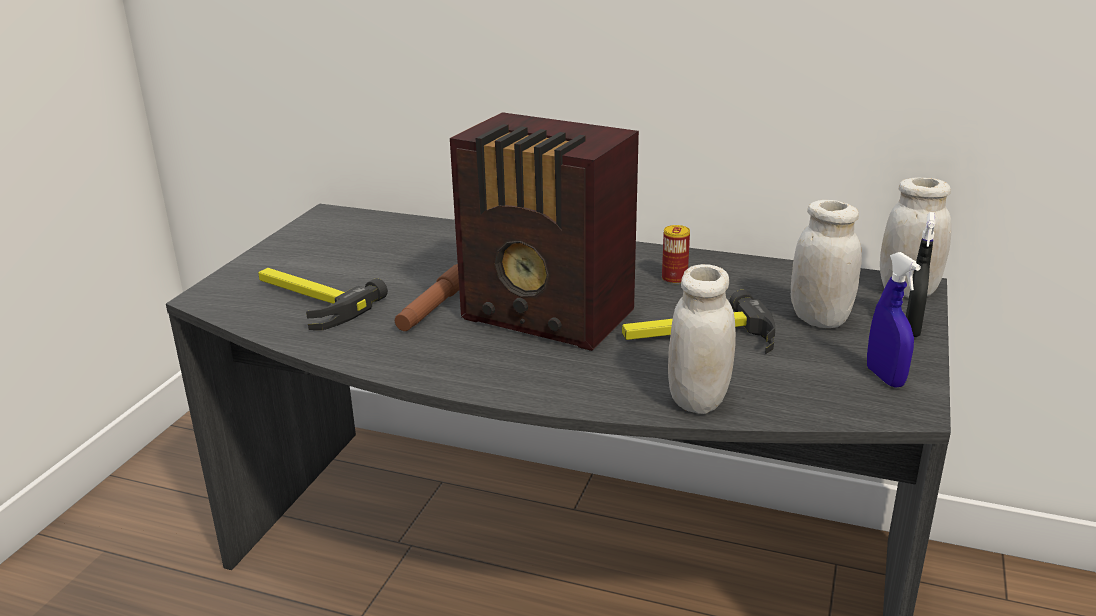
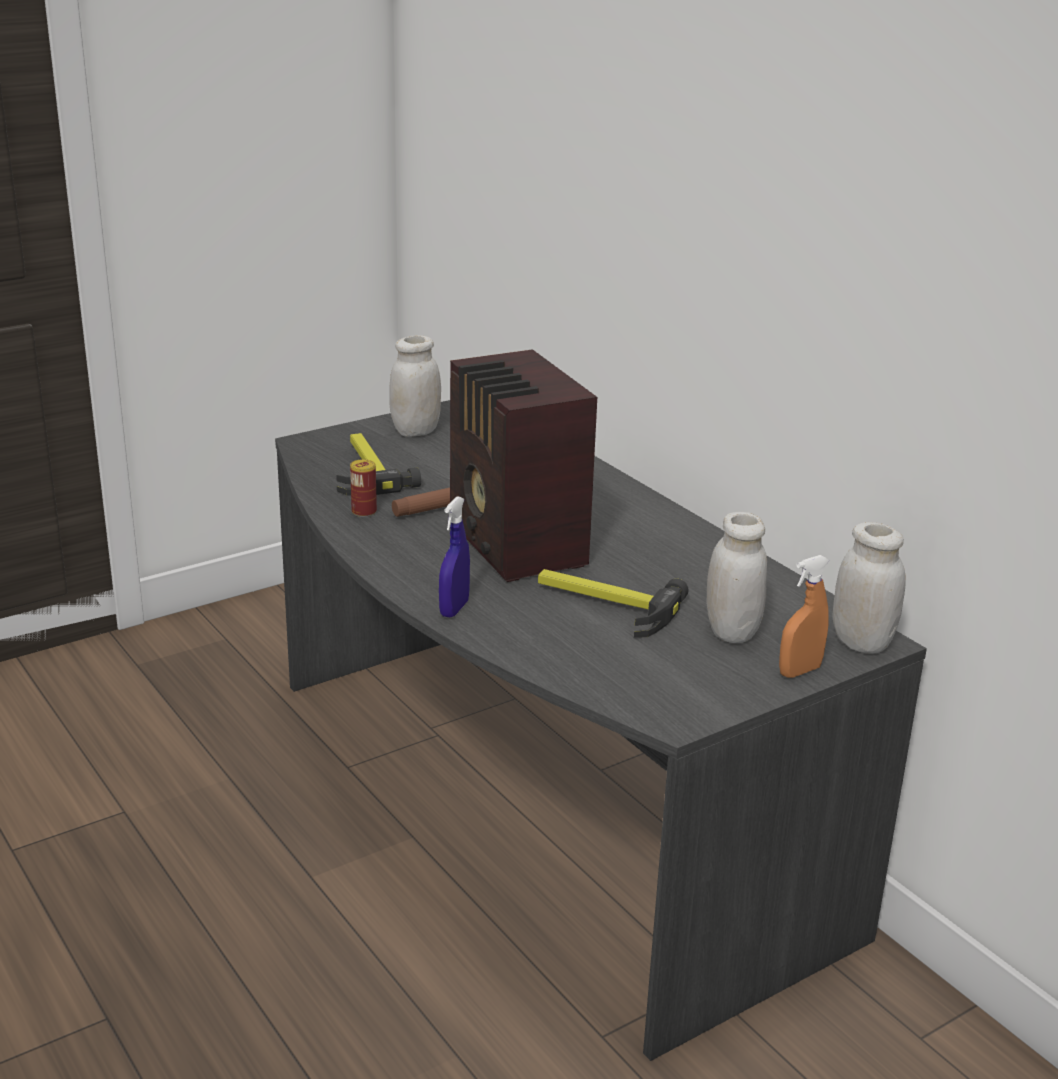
camera: 35 degrees right, 0 degrees up
can [662,225,690,284] -> can moved to [350,459,377,517]
white jar [668,264,736,414] -> white jar moved to [389,335,441,437]
blue spray bottle [867,252,921,388] -> blue spray bottle moved to [439,496,470,617]
black spray bottle [906,212,935,337] -> orange spray bottle [779,555,829,678]

